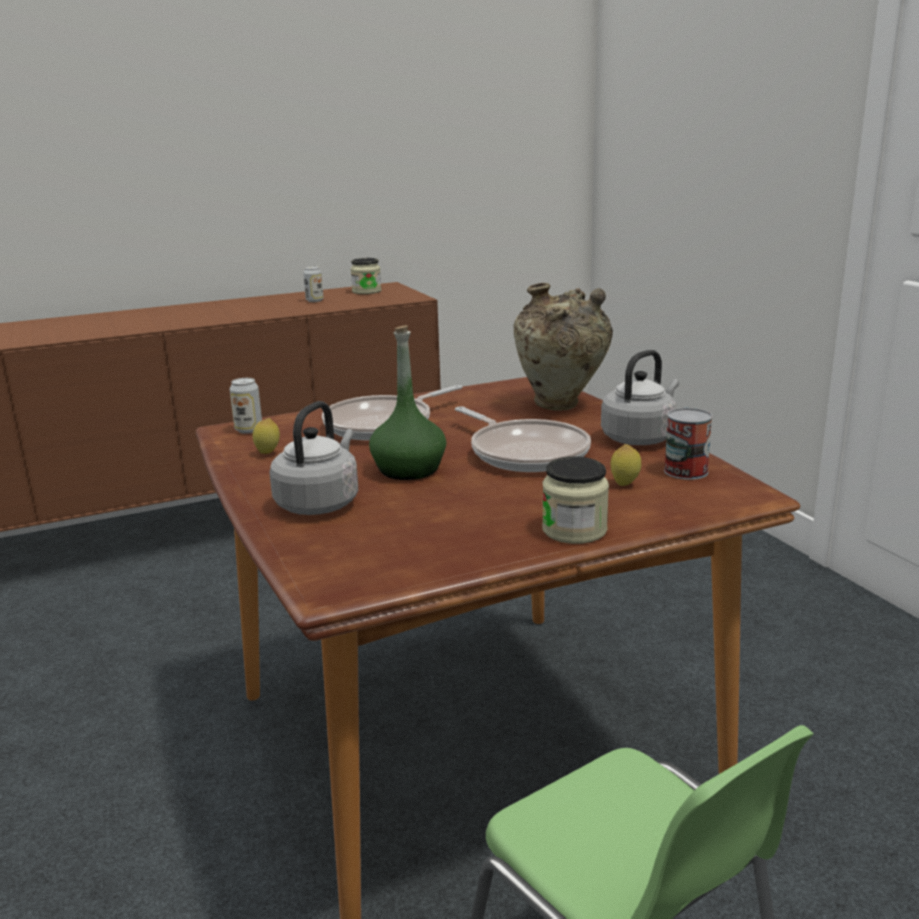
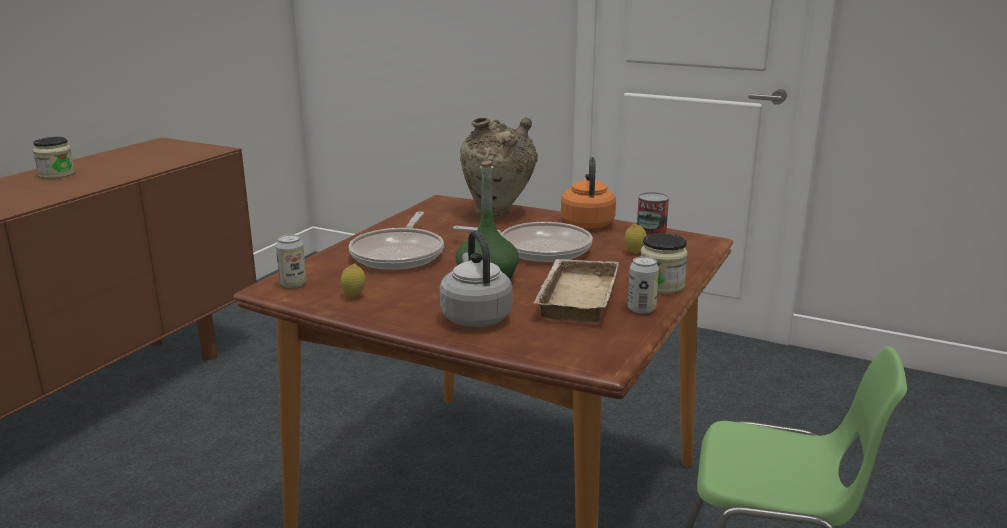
camera: 40 degrees left, 0 degrees up
can [303,266,324,302] -> can moved to [628,256,659,314]
jar [351,258,382,294] -> jar moved to [33,137,75,179]
grey kettle [601,350,679,445] -> orange kettle [561,157,616,229]
none -> beige tray [534,259,619,322]

